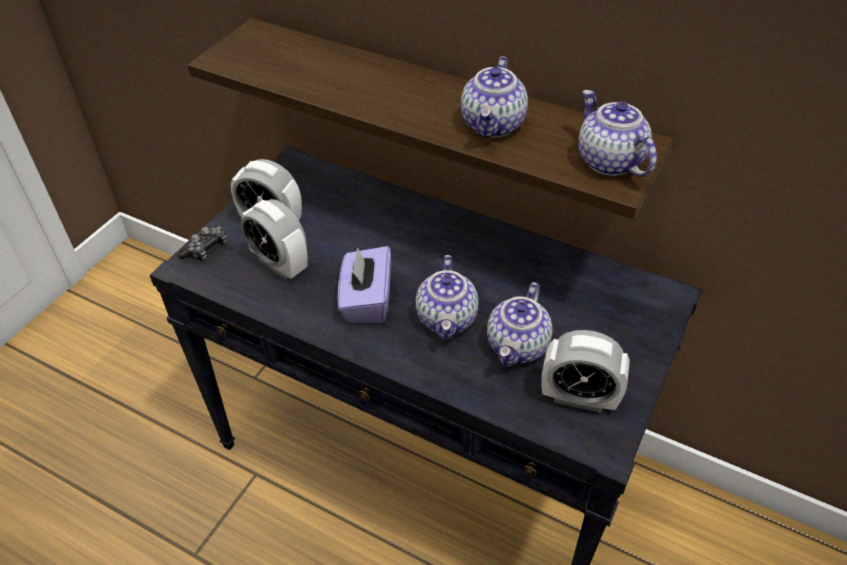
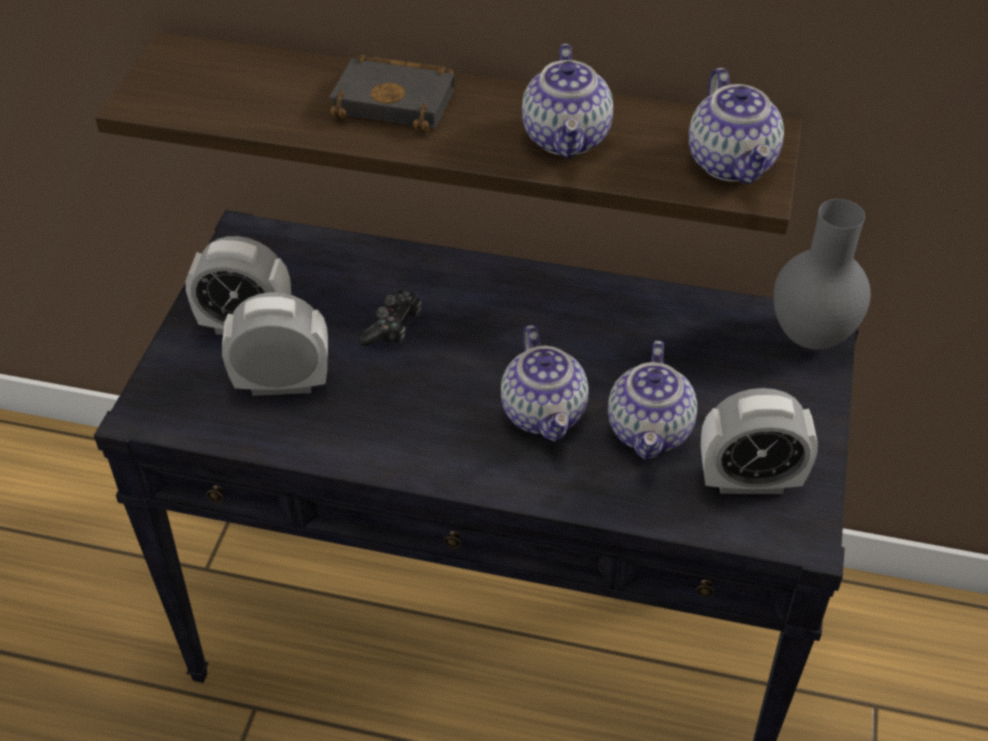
camera: 15 degrees left, 0 degrees up
game controller [177,225,227,261] -> game controller moved to [358,289,421,346]
alarm clock [241,199,308,280] -> alarm clock turned 150 degrees clockwise [222,292,328,396]
purple tissue box [337,246,391,323] -> none
teapot [578,90,657,177] -> teapot turned 150 degrees counterclockwise [689,68,784,184]
none -> black book [329,55,455,132]
none -> grey vase [774,199,871,350]

